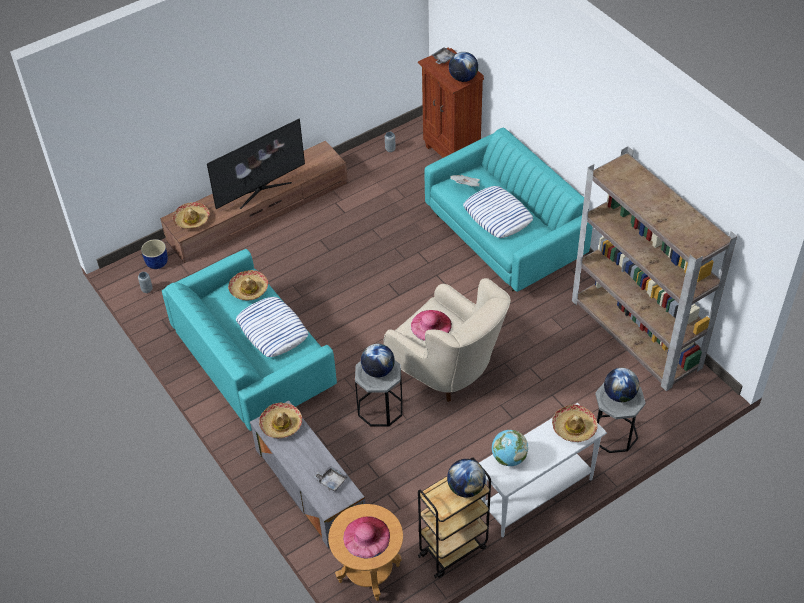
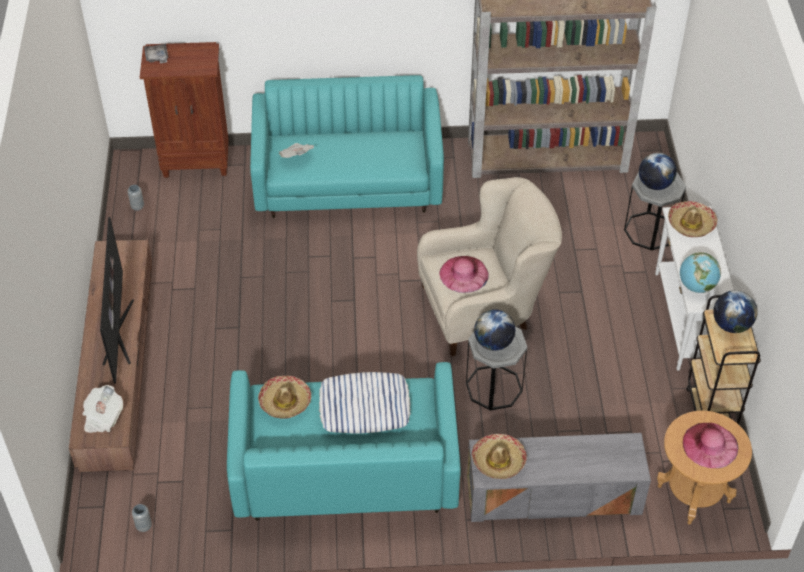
camera: 60 degrees left, 0 degrees up
blue planter [141,239,168,269] -> none
hat [173,202,210,229] -> newspaper [82,385,123,433]
grey tray [313,466,347,492] -> none
globe [449,52,478,82] -> none
pillow [463,186,533,238] -> none

